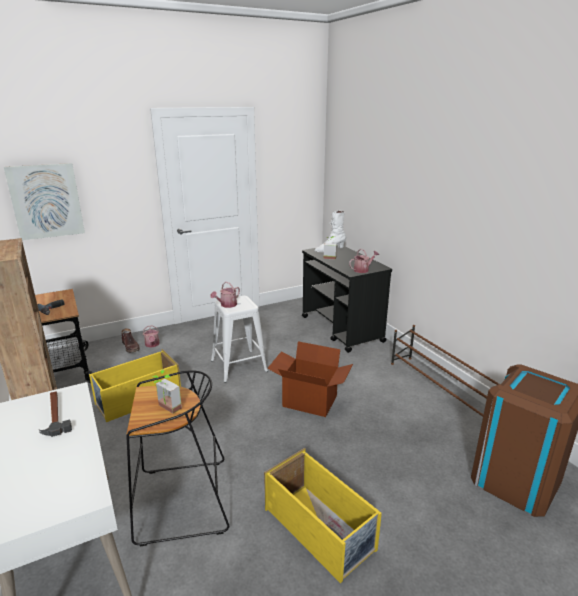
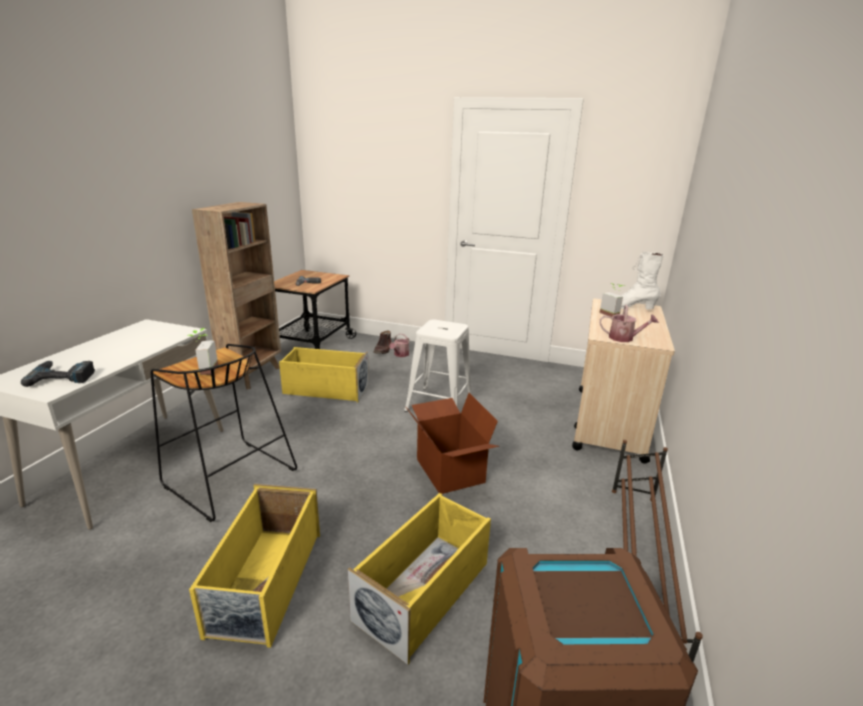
camera: 45 degrees right, 0 degrees up
picture [4,163,85,240] -> none
hammer [38,391,72,437] -> none
watering can [210,282,240,308] -> none
black cart [302,245,392,353] -> beige cart [572,299,675,463]
none -> power drill [21,361,95,387]
none -> yellow storage box [348,493,491,665]

